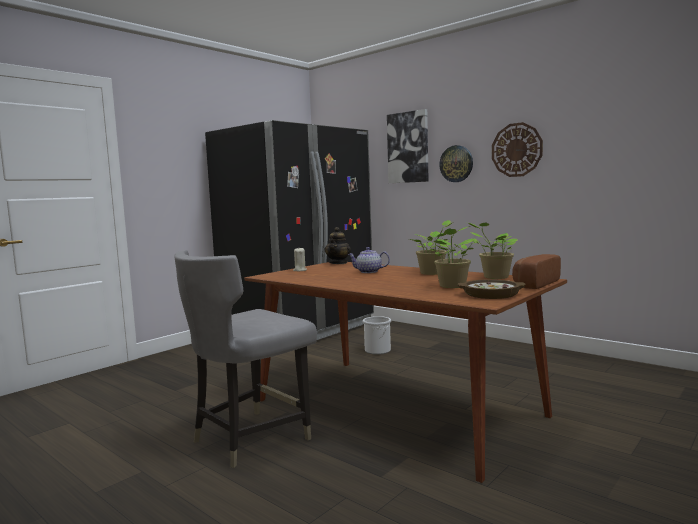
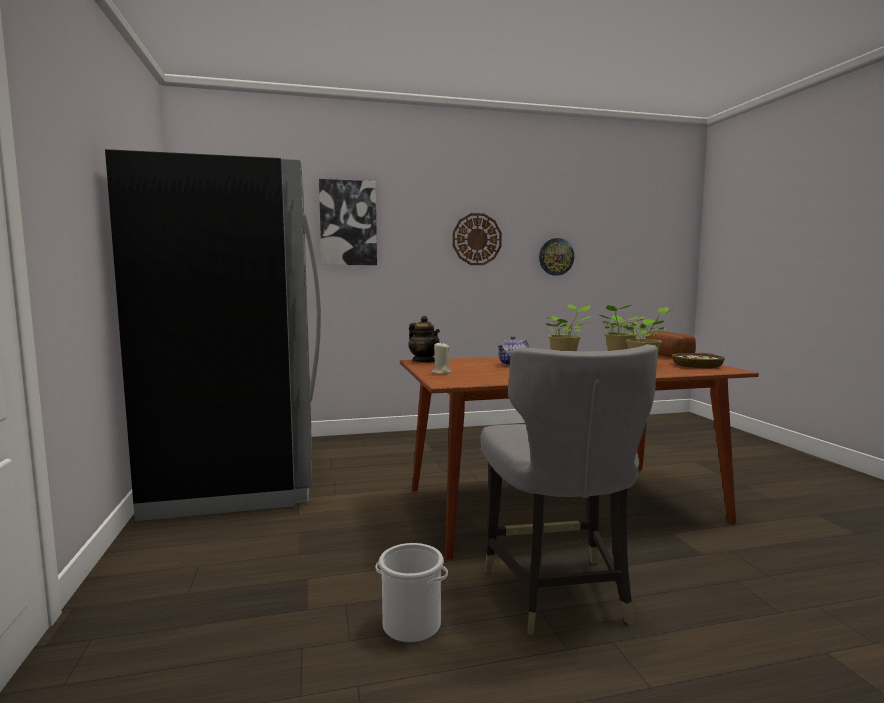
camera: 55 degrees left, 0 degrees up
bucket [363,316,391,355] -> bucket moved to [376,543,448,643]
wall clock [439,145,473,182] -> wall clock moved to [539,238,574,276]

